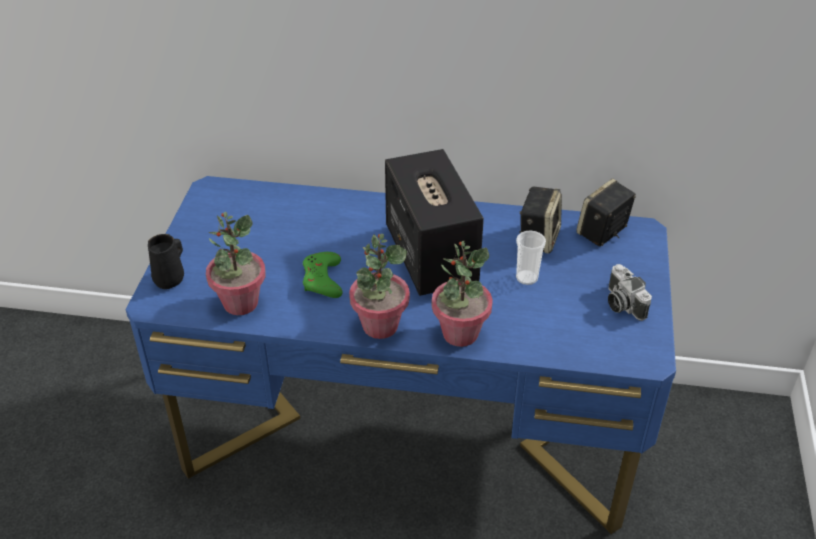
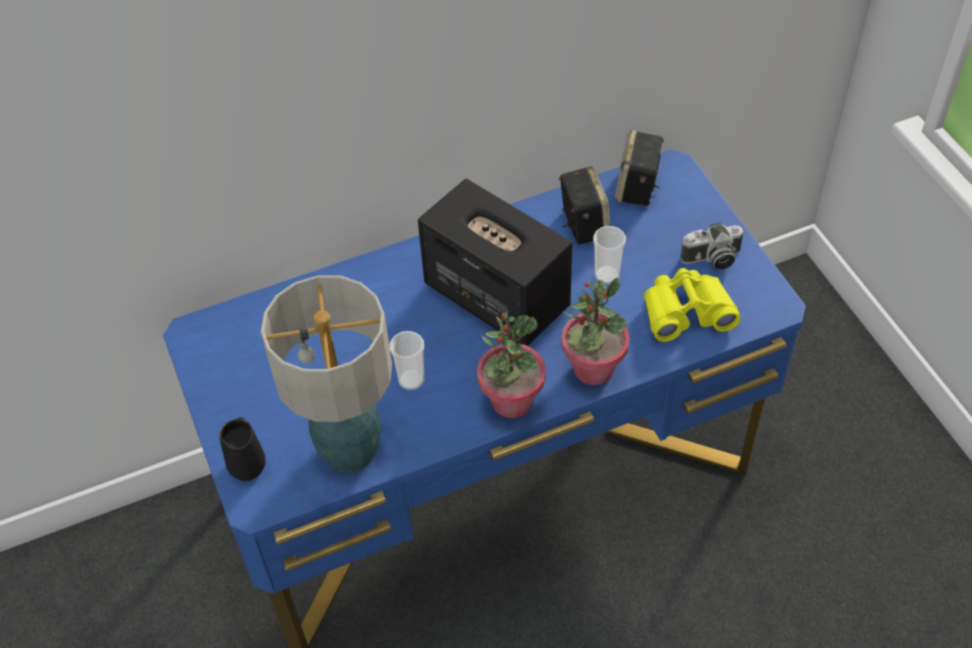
camera: 30 degrees left, 10 degrees up
potted plant [206,212,266,315] -> table lamp [260,275,392,473]
green game controller [303,252,343,298] -> cup [390,331,424,390]
camera [608,264,652,321] -> camera turned 45 degrees counterclockwise [680,223,743,269]
none -> yellow binoculars [644,268,740,342]

